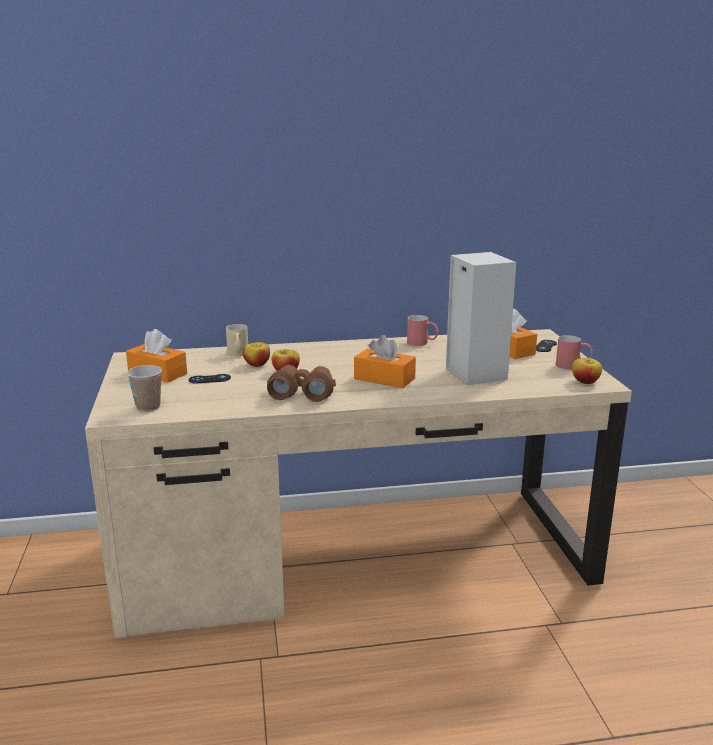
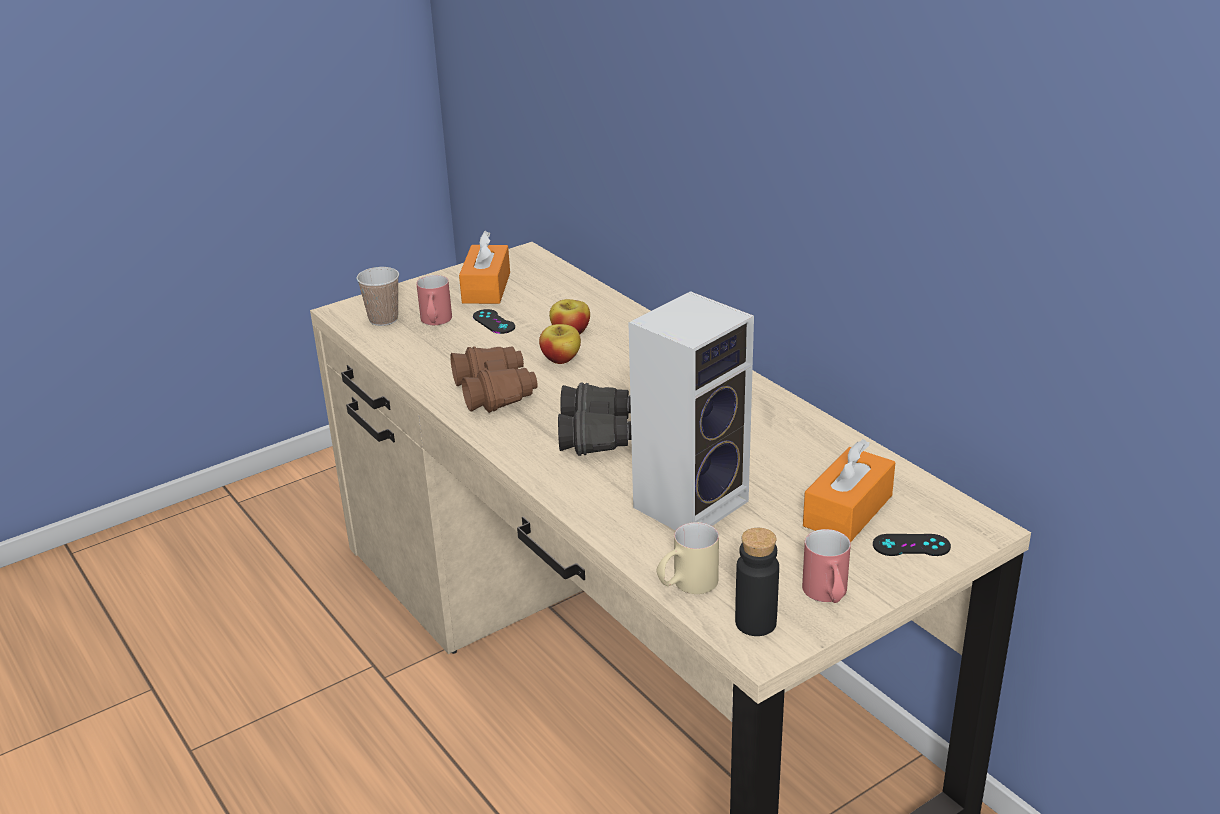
camera: 65 degrees right, 10 degrees up
beige mug [226,324,248,356] -> beige mug moved to [656,522,719,594]
orange tissue box [354,335,416,388] -> black binoculars [558,382,631,456]
red mug [407,315,439,346] -> red mug moved to [416,275,452,325]
apple [572,358,602,384] -> black bottle [735,528,779,636]

